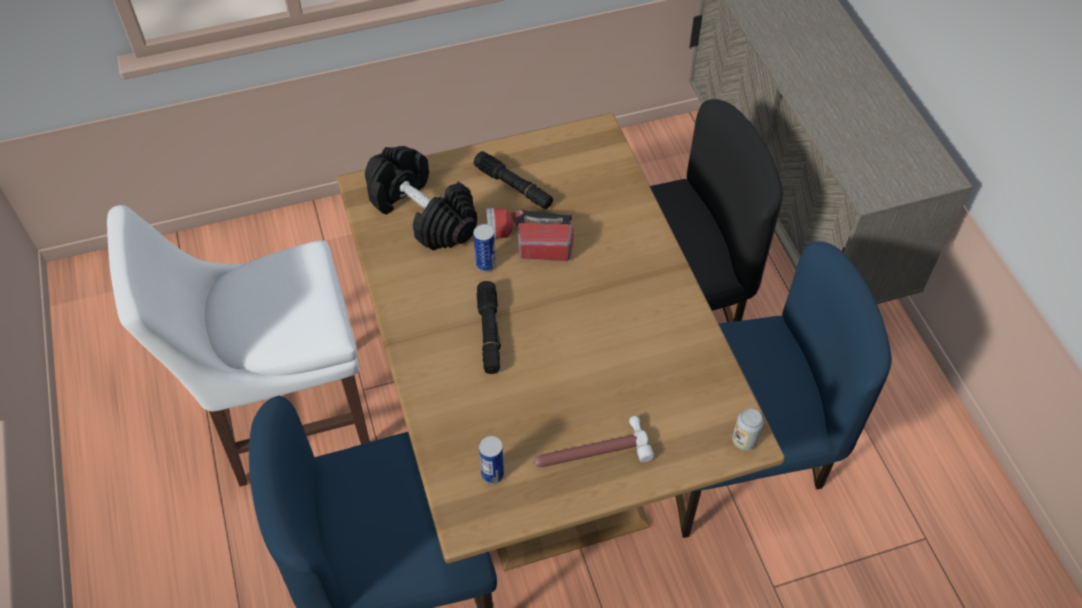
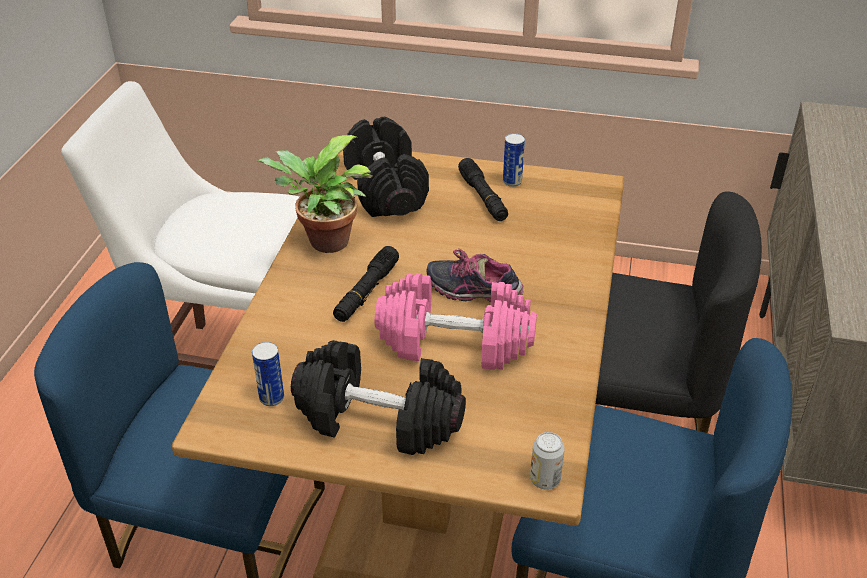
camera: 30 degrees right, 15 degrees down
can [473,224,496,272] -> can moved to [503,133,525,187]
flashlight [486,208,574,261] -> none
hammer [534,416,654,467] -> black dumbbell [291,340,466,455]
none -> potted plant [257,135,372,253]
none -> pink dumbbell [375,273,537,370]
none -> shoe [426,248,524,302]

